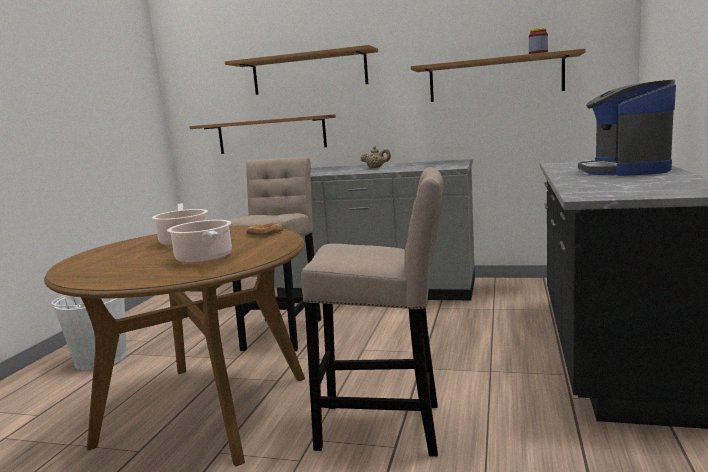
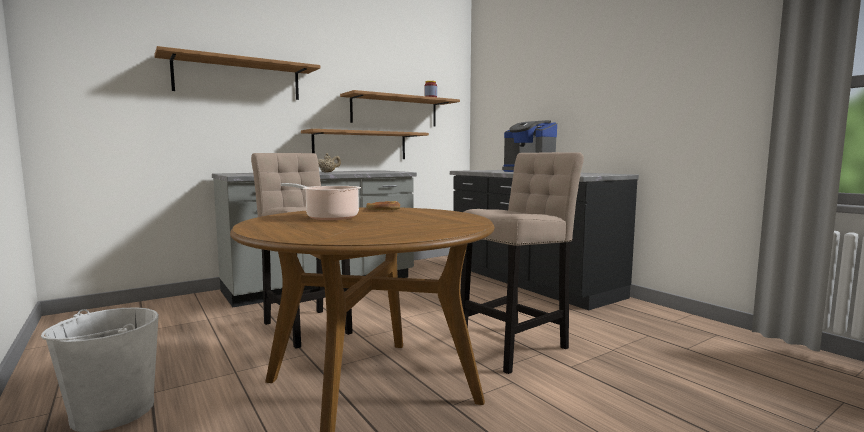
camera: 50 degrees left, 5 degrees down
cooking pot [167,220,232,264] -> none
shelf [189,115,336,154] -> shelf moved to [301,129,429,159]

